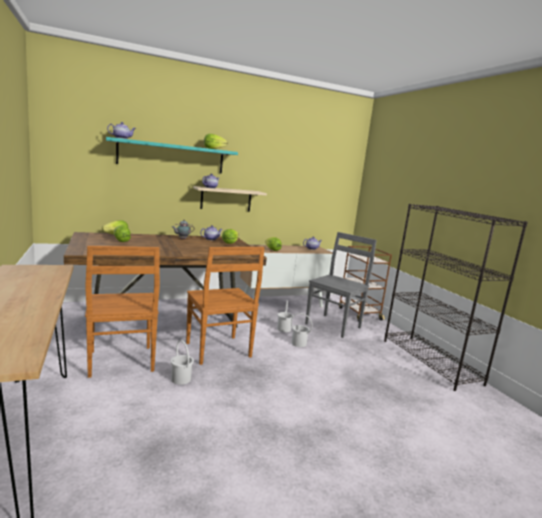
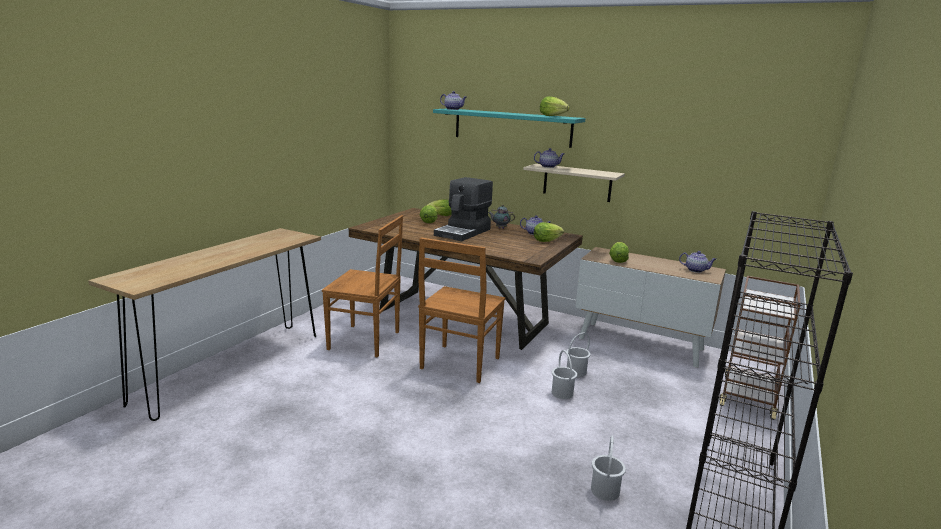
camera: 50 degrees right, 5 degrees up
brown chair [85,246,160,378] -> brown chair turned 105 degrees counterclockwise [322,215,403,358]
white bucket [170,340,194,385] -> white bucket moved to [591,436,626,501]
grey chair [305,232,377,338] -> none
none -> coffee machine [434,177,493,241]

